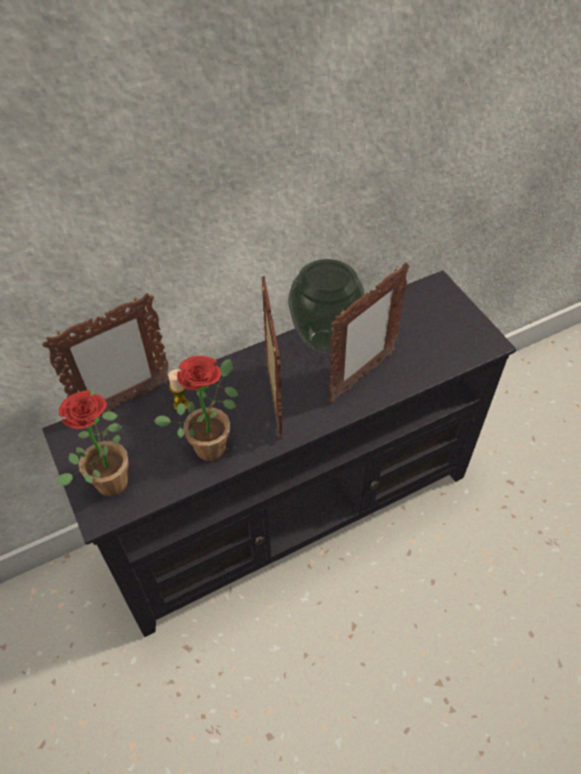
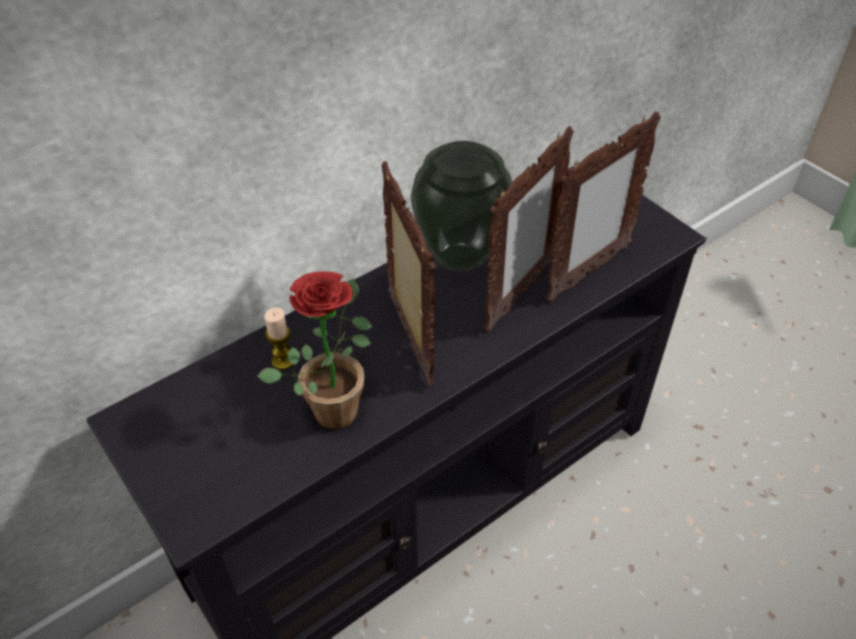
camera: 10 degrees left, 5 degrees down
picture frame [42,293,169,415] -> picture frame moved to [546,111,661,303]
potted plant [57,389,129,496] -> none

